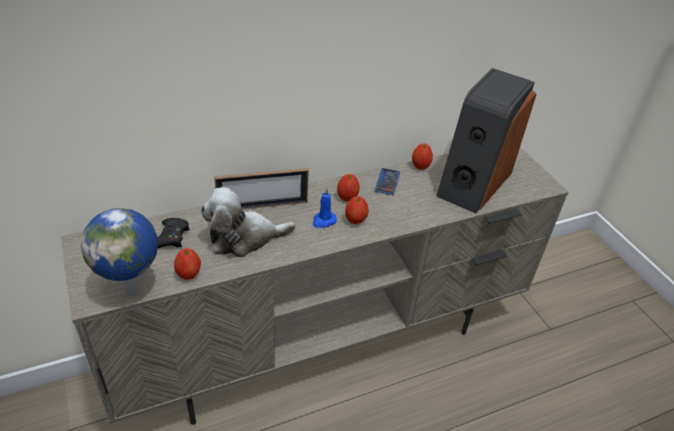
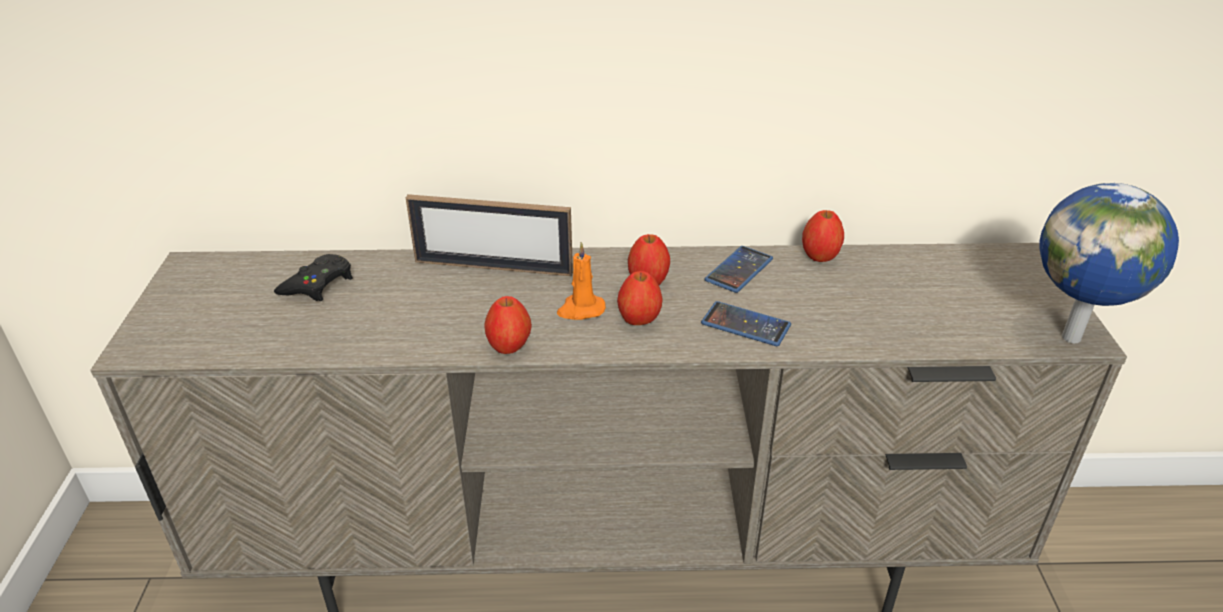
camera: 25 degrees right, 5 degrees down
globe [81,208,158,296] -> globe moved to [1039,183,1179,343]
apple [174,248,201,280] -> apple moved to [484,296,532,354]
plush toy [201,187,296,257] -> none
blue candle [313,188,337,228] -> orange candle [557,242,606,320]
speaker [436,68,536,213] -> none
none -> phone [701,301,791,346]

